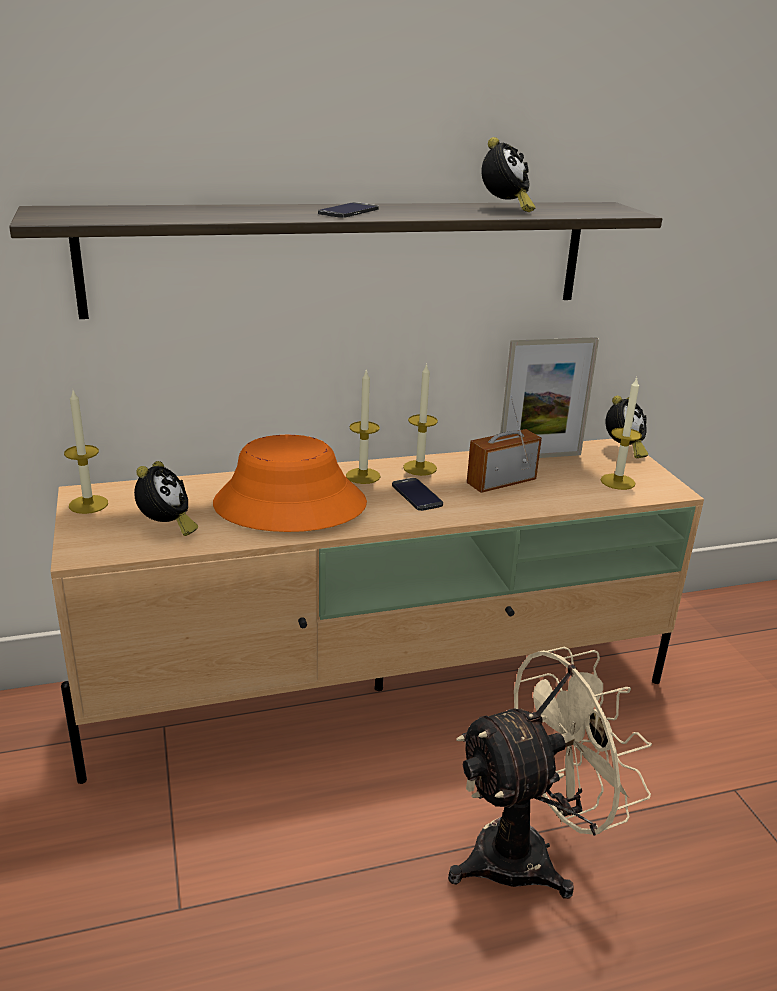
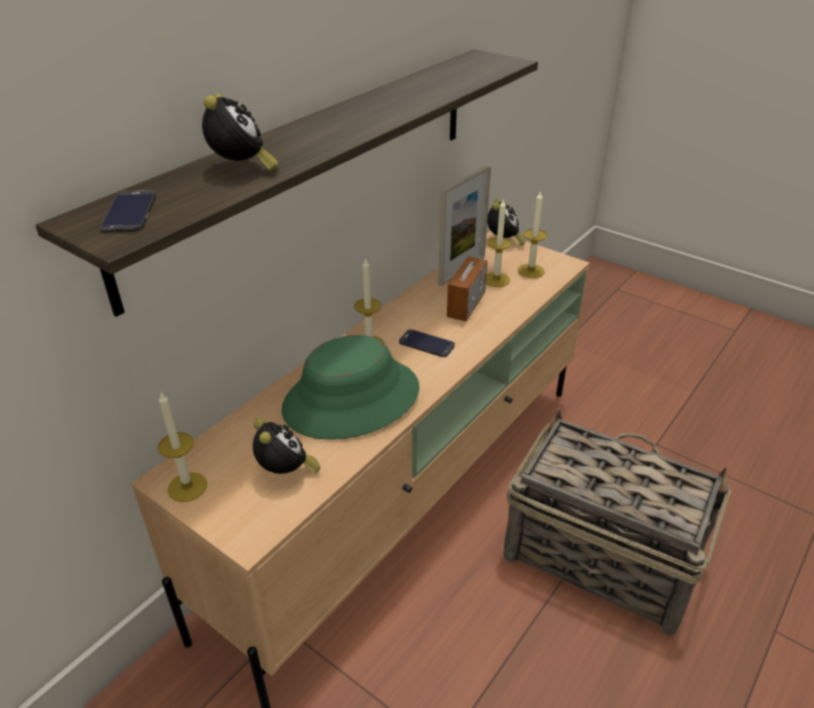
camera: 35 degrees left, 10 degrees up
orange hat [213,435,367,532] -> green hat [281,335,420,440]
phone [318,202,379,218] -> phone moved to [100,190,156,233]
candle [403,363,438,476] -> candle moved to [486,198,512,287]
beige fan [448,647,652,899] -> basket [504,408,731,636]
alarm clock [481,137,536,212] -> alarm clock moved to [202,94,279,171]

